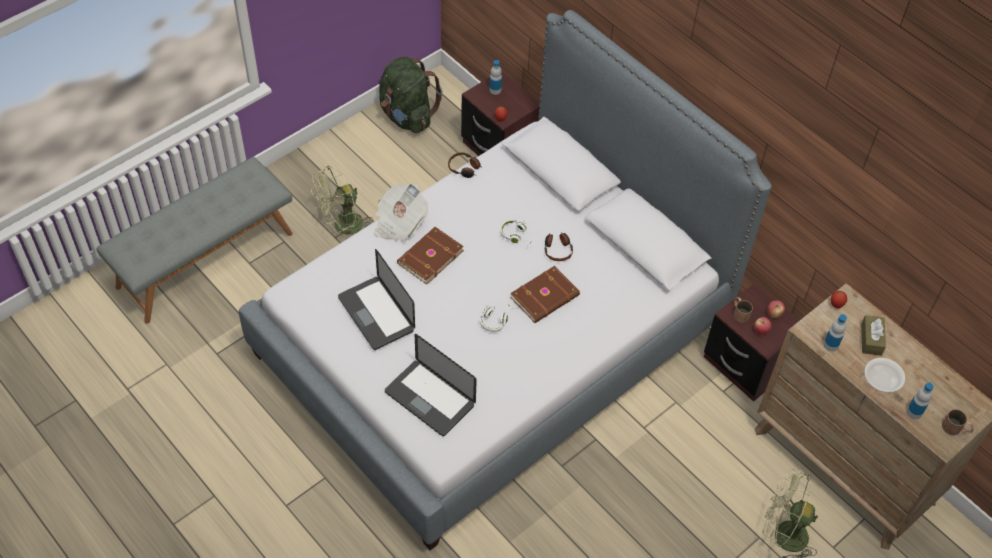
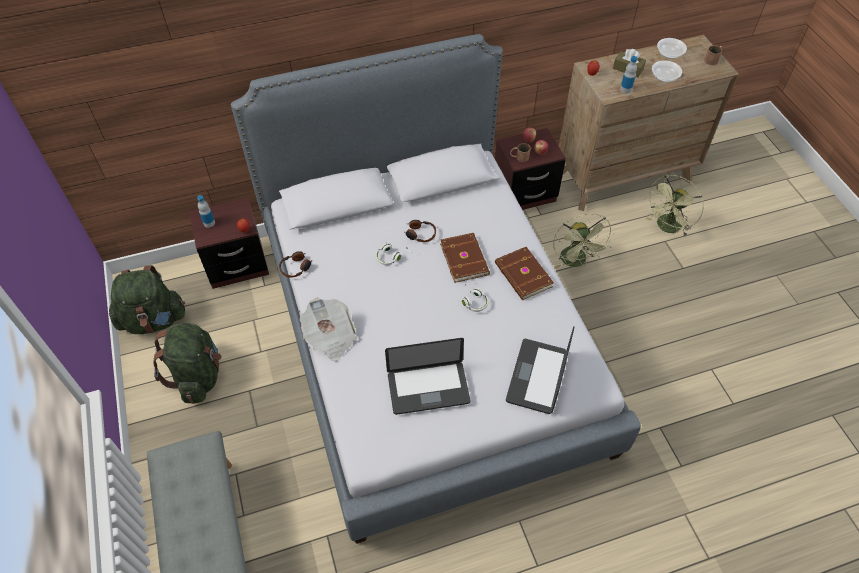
camera: 65 degrees left, 0 degrees up
green fan [311,166,373,235] -> green fan moved to [553,213,614,269]
laptop [385,334,477,436] -> laptop turned 135 degrees clockwise [506,326,574,414]
brown book [397,227,464,285] -> brown book moved to [495,247,554,300]
bottle [907,382,934,419] -> none
none -> green backpack [153,323,222,404]
none -> bowl [657,38,687,59]

